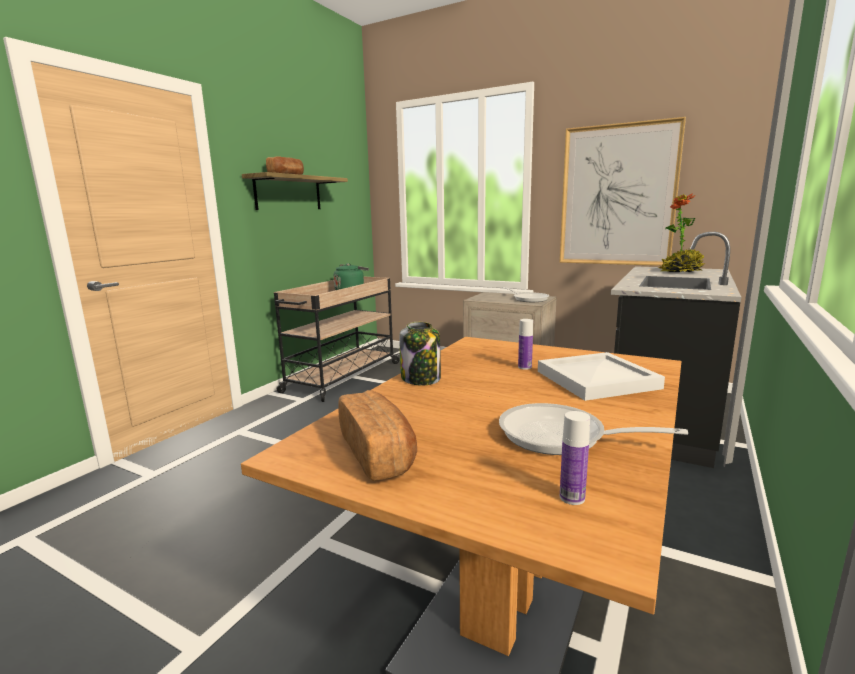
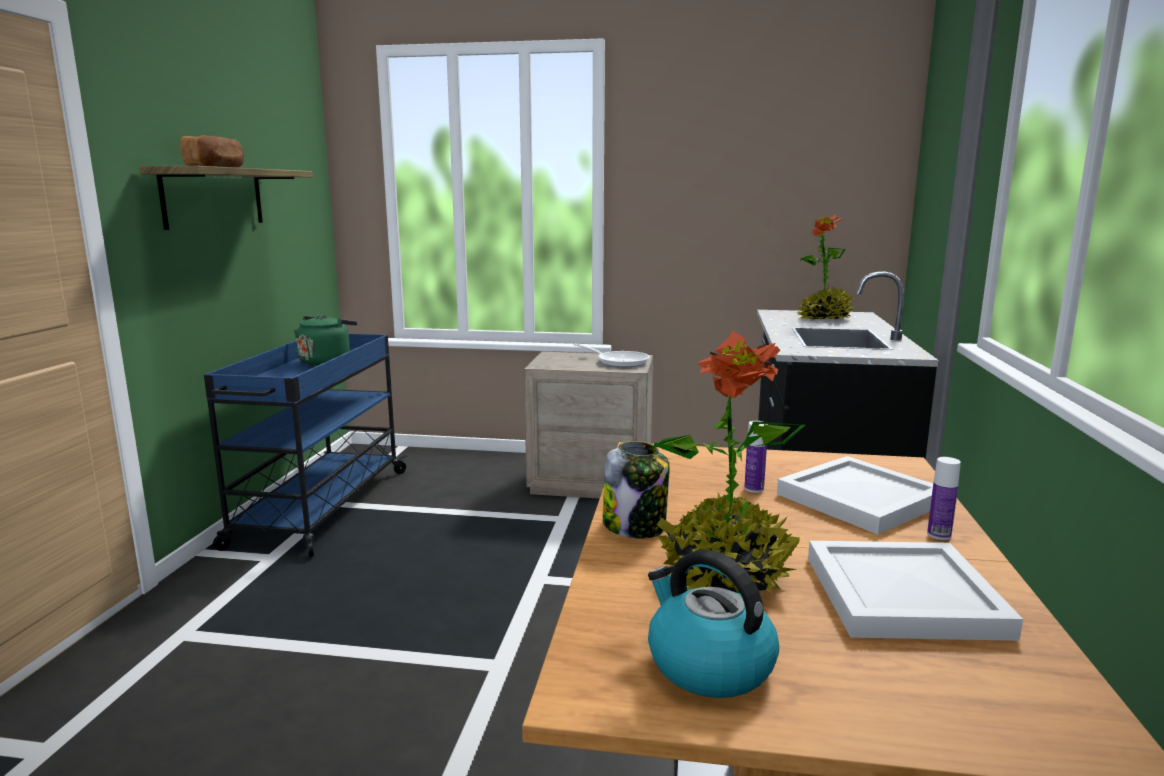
camera: 20 degrees left, 0 degrees up
beige cart [274,276,400,402] -> blue cart [204,334,408,557]
bread [338,390,417,481] -> kettle [648,549,779,698]
frying pan [499,403,688,455] -> white tray [808,541,1023,641]
picture [559,117,686,266] -> none
bottle [560,411,590,505] -> bottle moved to [927,457,961,540]
none -> potted plant [650,330,805,594]

